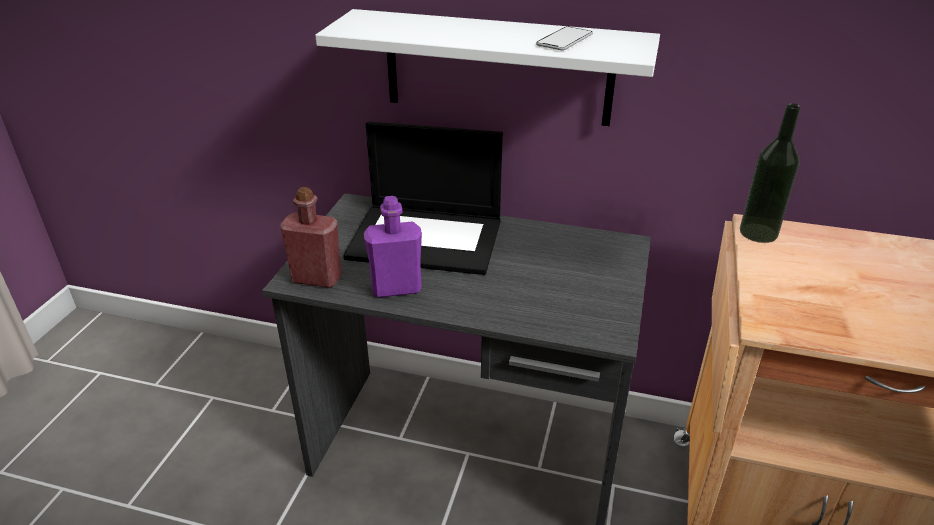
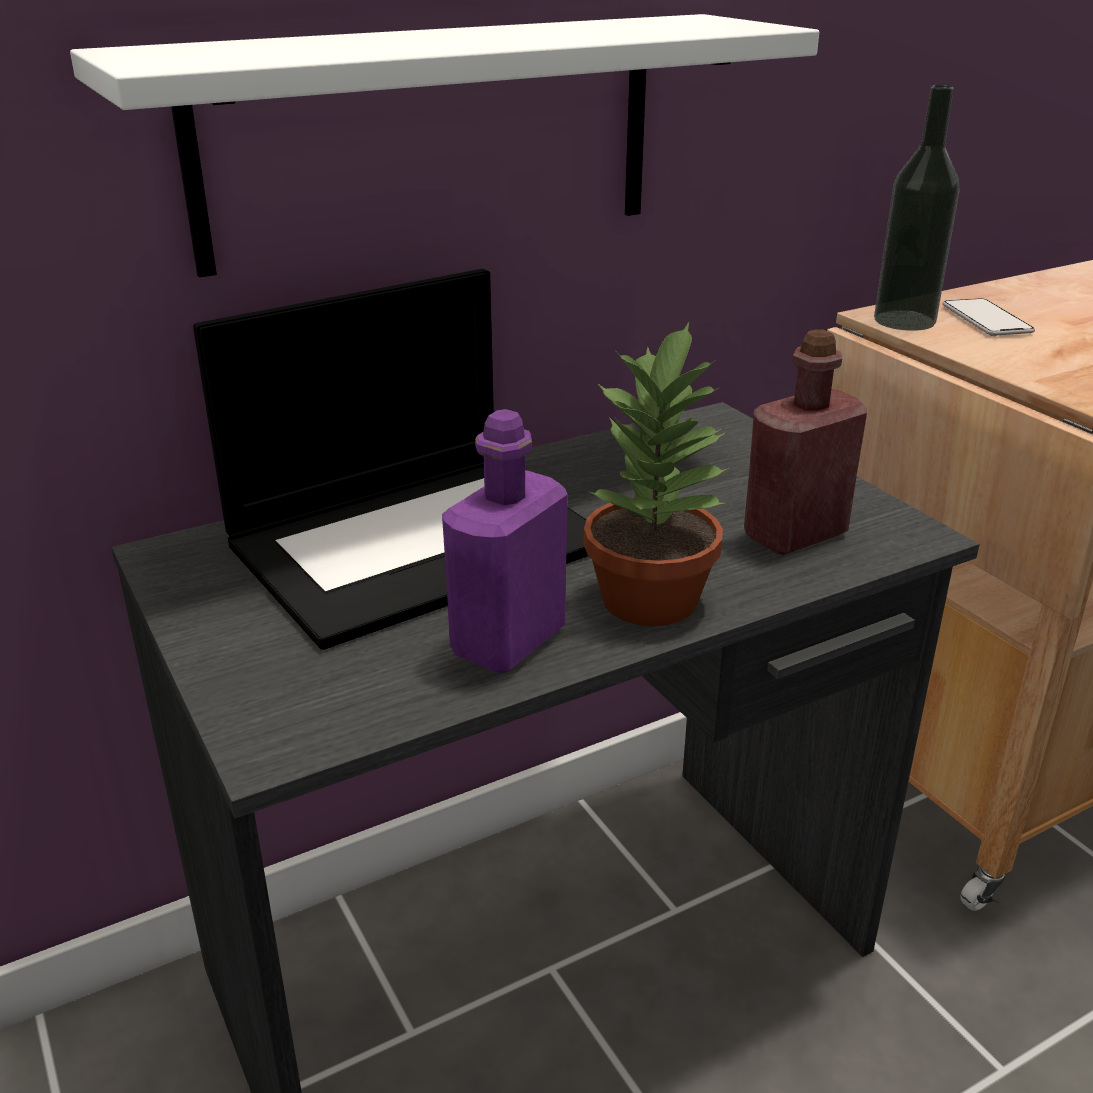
camera: 45 degrees left, 5 degrees down
red bottle [280,187,342,288] -> red bottle moved to [744,329,867,555]
phone [536,26,593,50] -> phone moved to [943,298,1035,336]
none -> potted plant [584,322,731,626]

